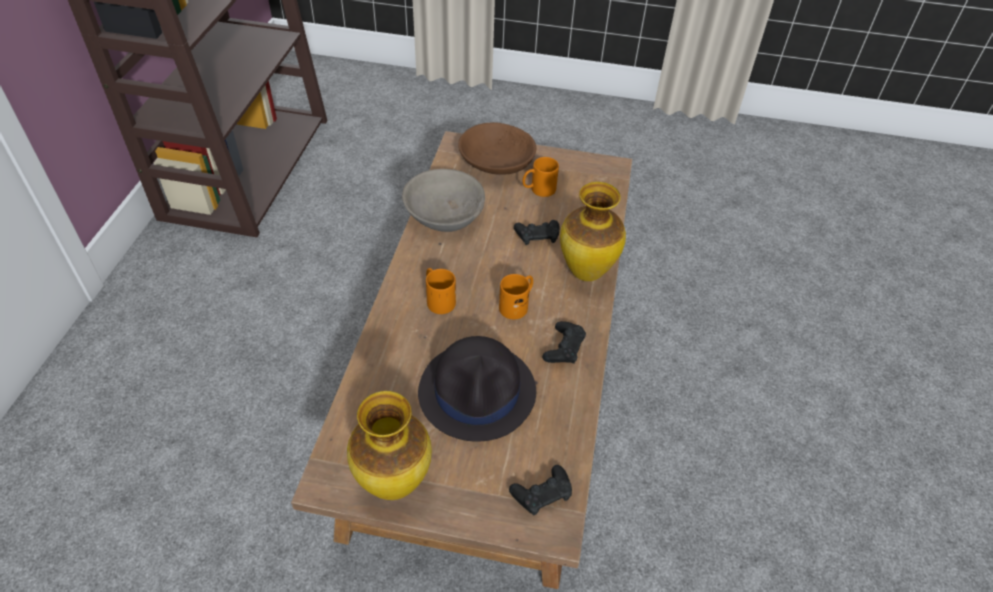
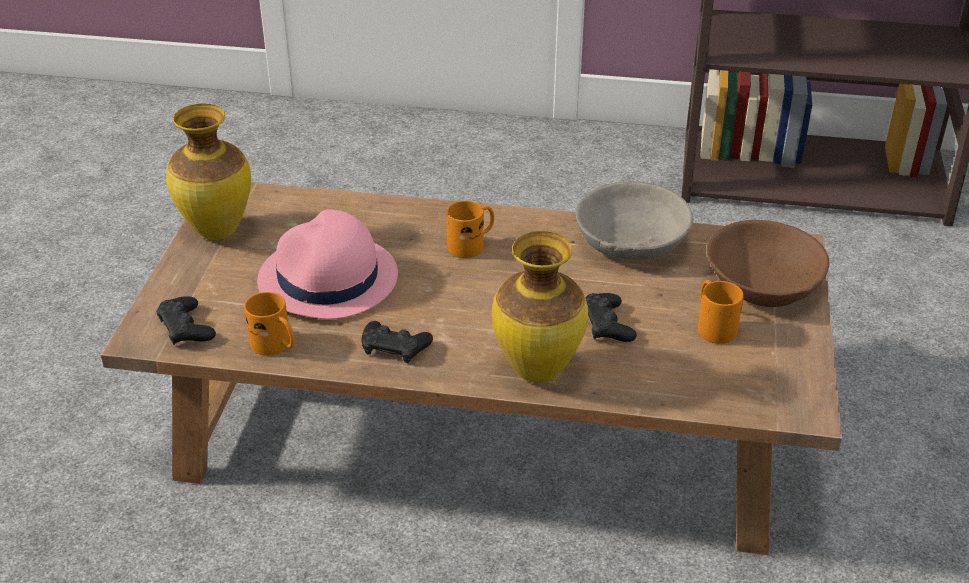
camera: 90 degrees right, 10 degrees down
black hat [418,336,536,442] -> pink hat [257,209,398,319]
orange mug [499,274,533,319] -> orange mug moved to [244,292,295,356]

